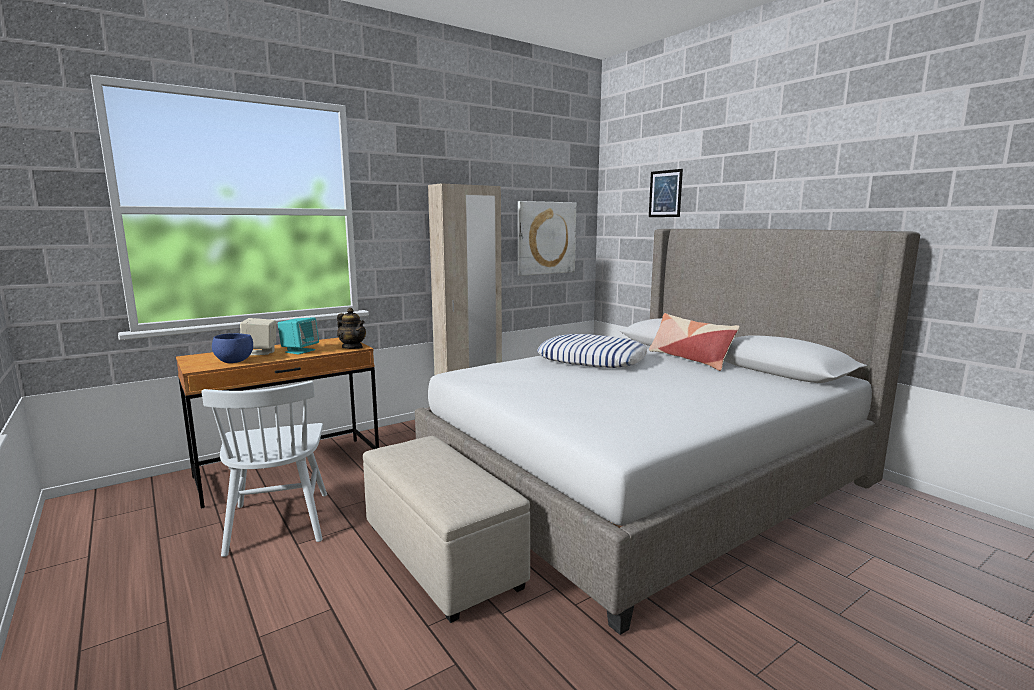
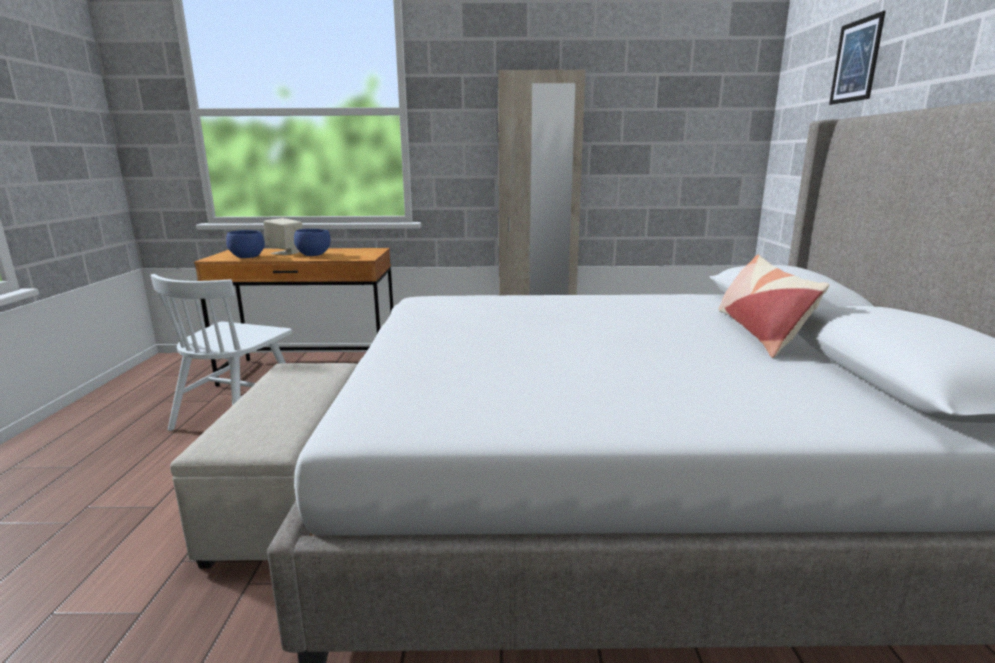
camera: 35 degrees right, 5 degrees up
turquoise speaker [278,318,319,354] -> blue bowl [294,229,330,256]
teapot [337,308,366,349] -> none
picture [518,201,576,276] -> none
pillow [537,334,647,368] -> none

